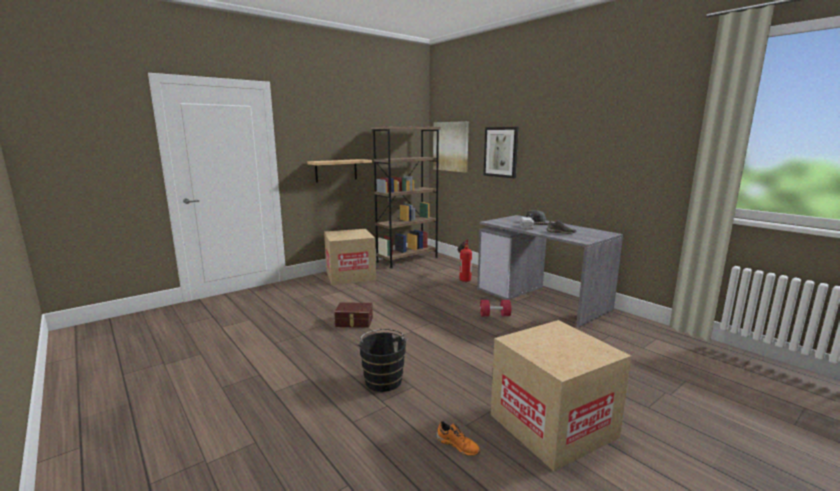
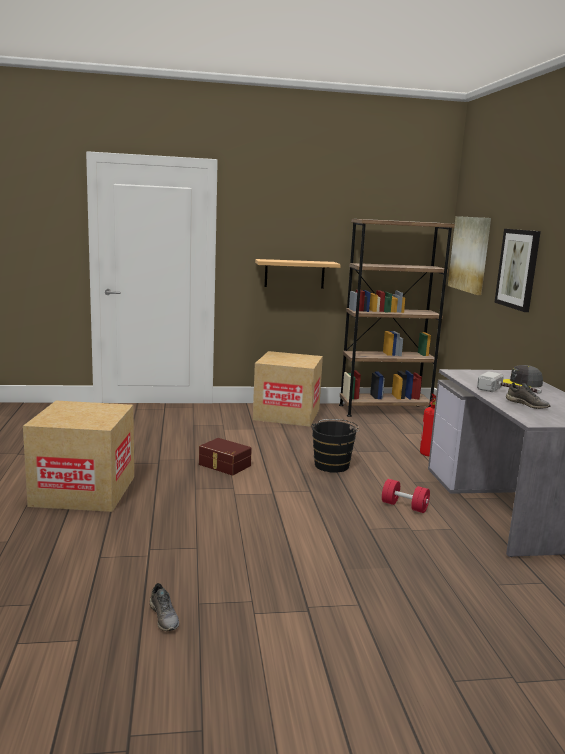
camera: 30 degrees right, 0 degrees up
black bucket [357,329,408,392] -> black bucket moved to [312,419,360,473]
orange shoe [436,421,480,456] -> grey shoe [150,583,179,631]
cardboard box [491,320,631,471] -> cardboard box moved to [23,401,134,512]

